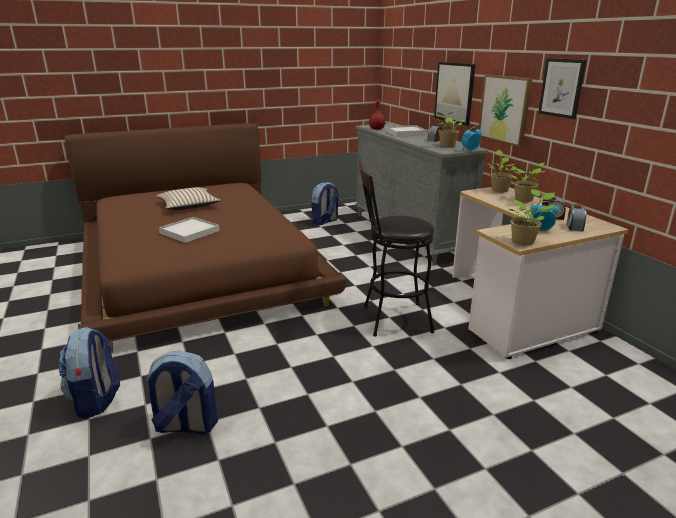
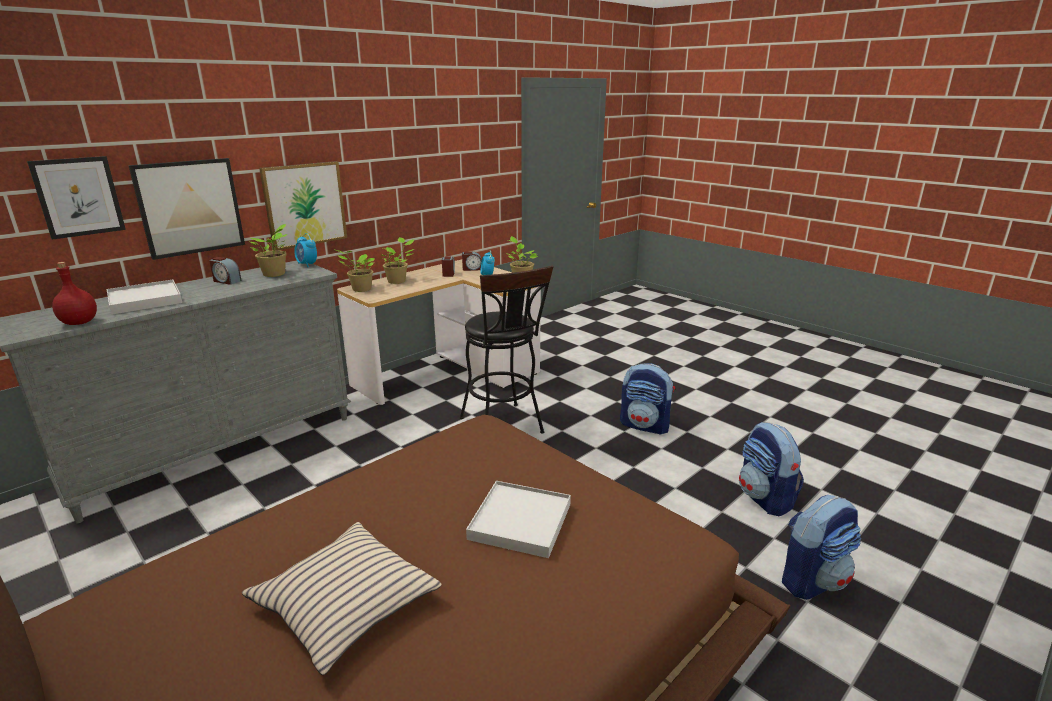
camera: 110 degrees left, 0 degrees up
backpack [311,182,339,225] -> backpack moved to [620,363,675,435]
picture [538,58,586,119] -> picture moved to [27,156,126,240]

